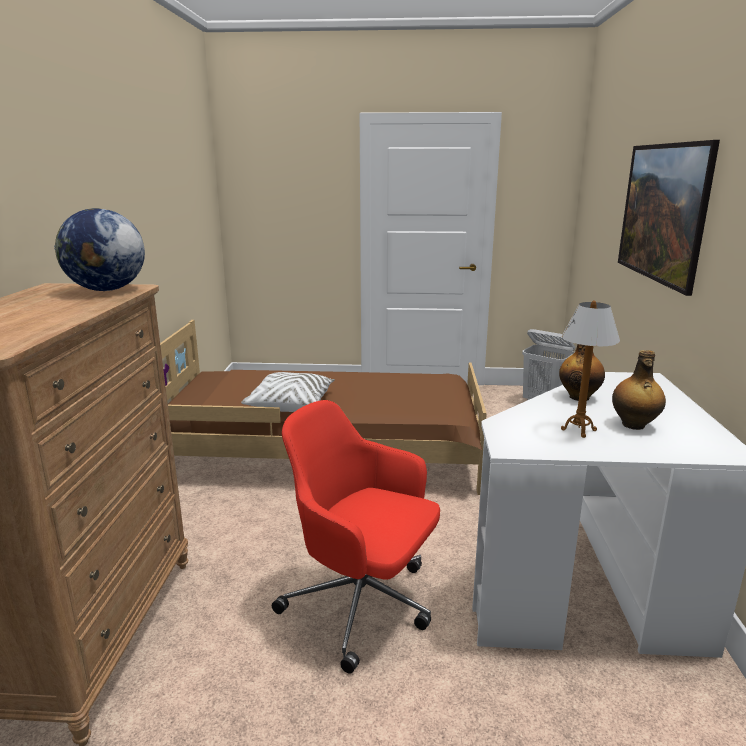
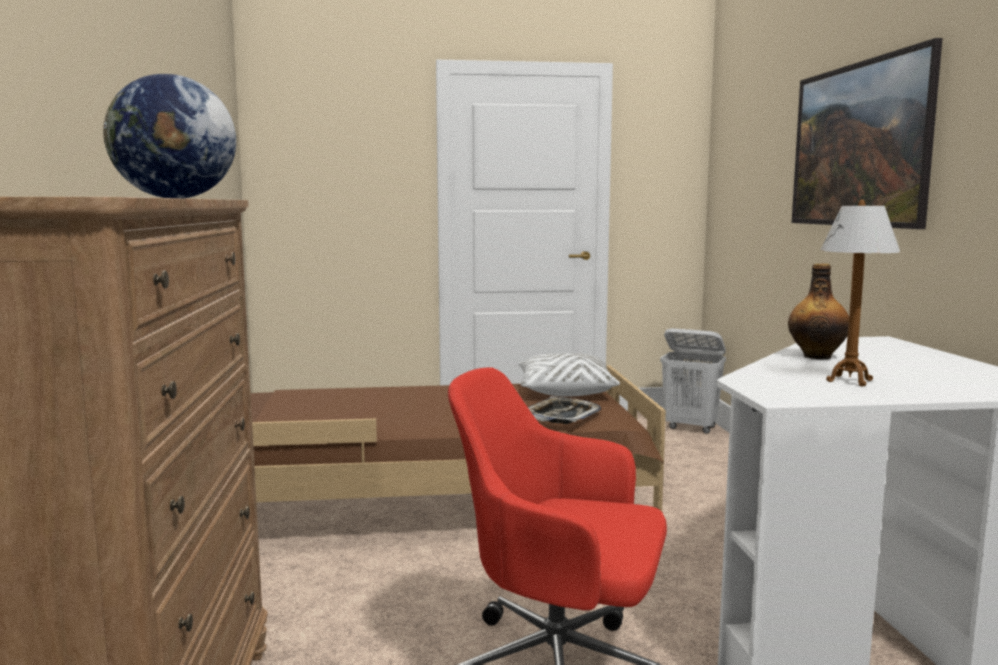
camera: 10 degrees left, 10 degrees down
white pillow [241,372,335,412] -> white pillow moved to [518,354,620,396]
bottle [612,350,666,430] -> none
none -> tray [528,396,601,424]

